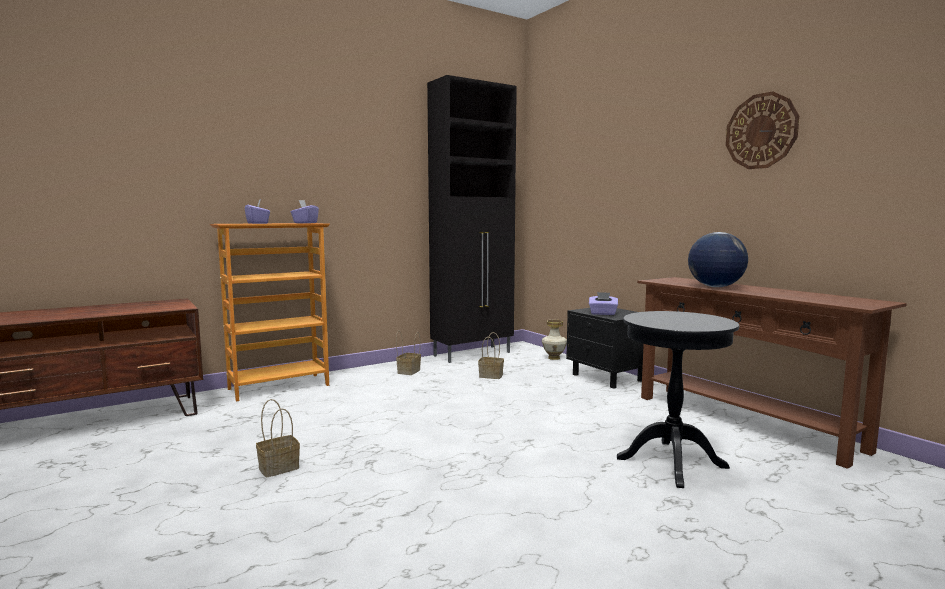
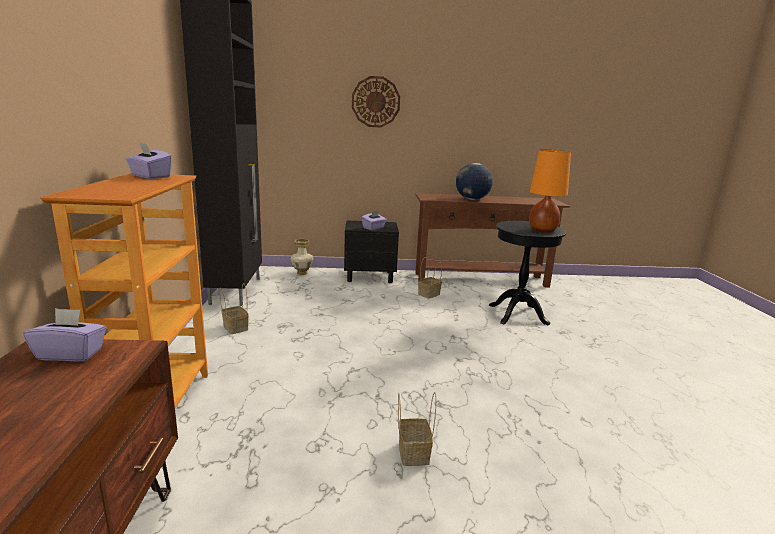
camera: 60 degrees left, 10 degrees up
purple tissue box [245,199,270,224] -> purple tissue box moved to [23,308,107,361]
basket [478,332,504,379] -> basket moved to [418,257,442,299]
wall clock [726,91,799,169] -> wall clock moved to [352,76,400,128]
none -> orange table lamp [529,150,571,233]

